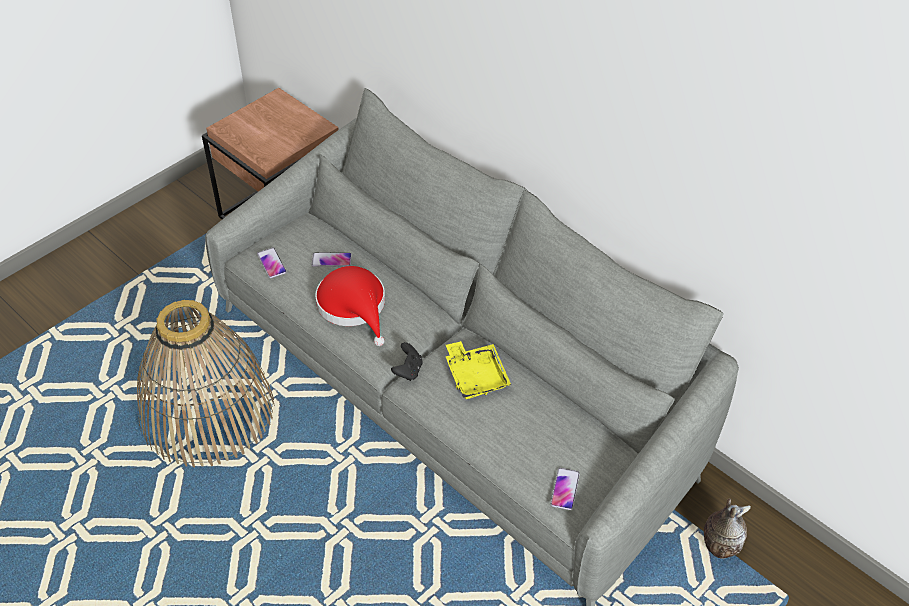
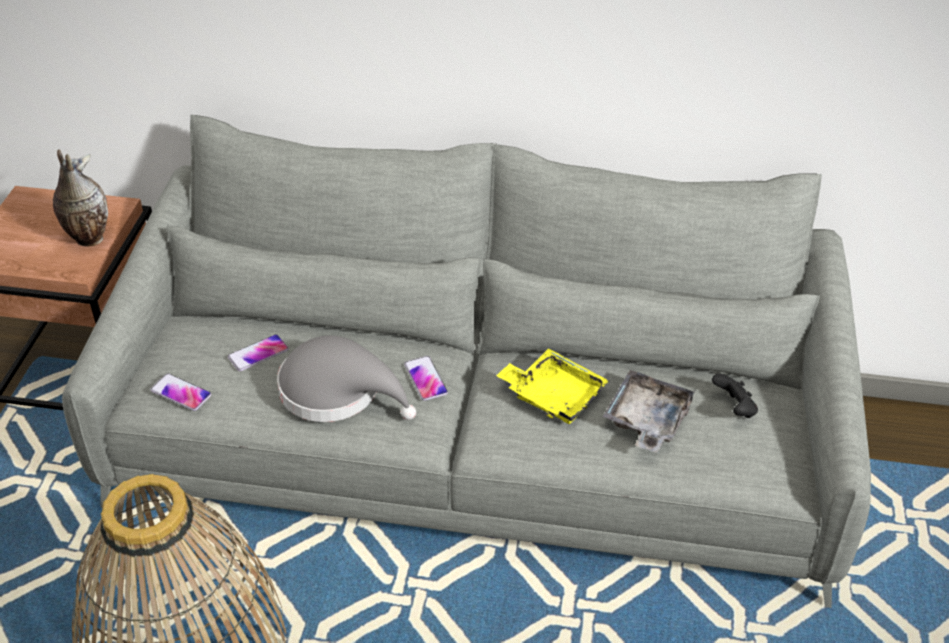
camera: 35 degrees left, 5 degrees down
red hat [315,266,385,346] -> grey hat [277,336,416,422]
black game controller [391,342,423,381] -> black game controller moved to [712,373,758,418]
phone [551,468,580,510] -> phone moved to [404,356,448,401]
vase [704,498,751,558] -> vase moved to [53,149,108,246]
none -> grey tray [603,370,696,453]

